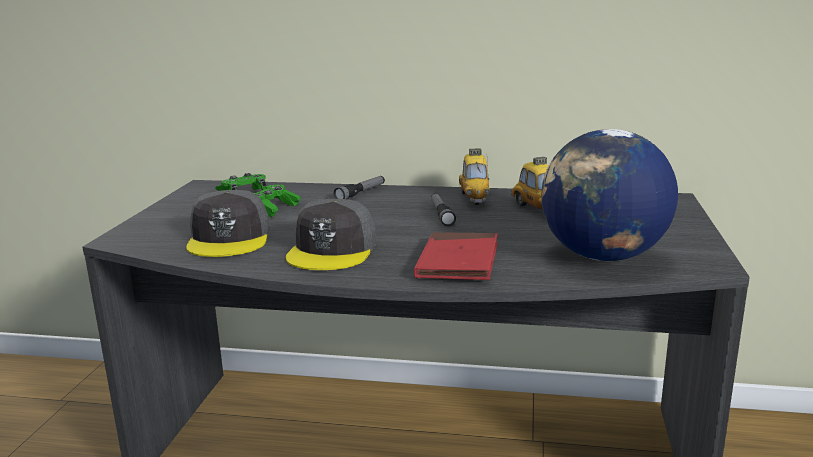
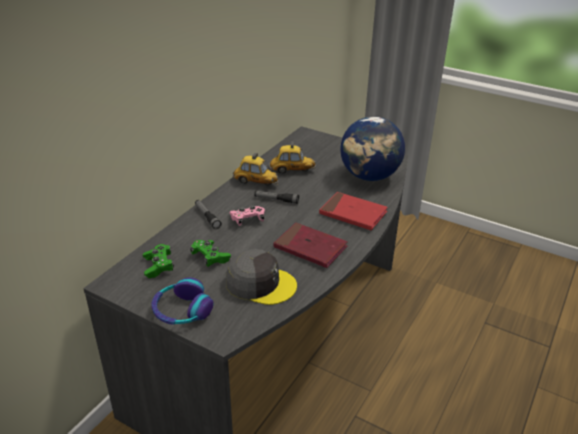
camera: 70 degrees left, 15 degrees up
grey cap [286,199,376,270] -> red book [273,223,348,268]
none -> headphones [152,278,214,325]
none -> pink game controller [229,206,265,226]

